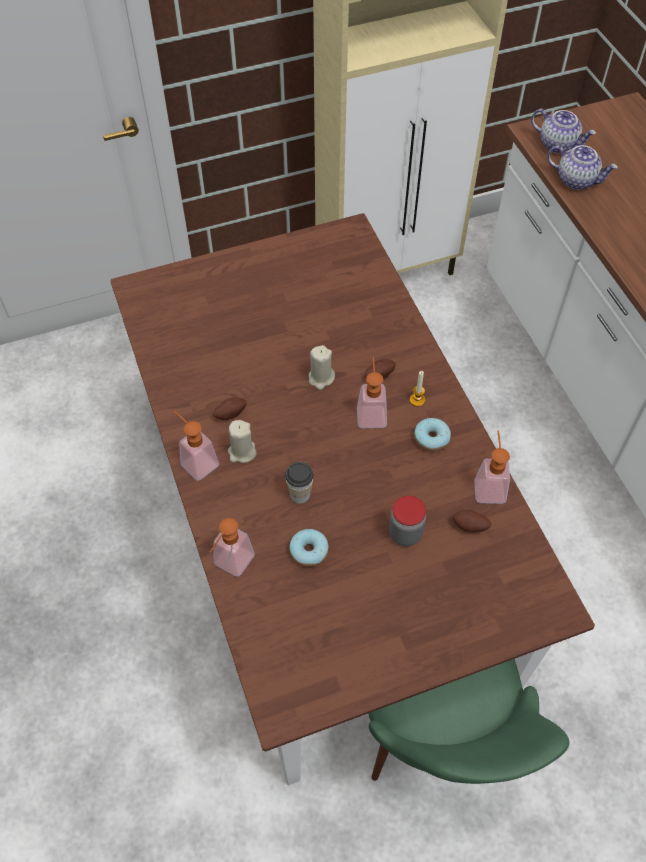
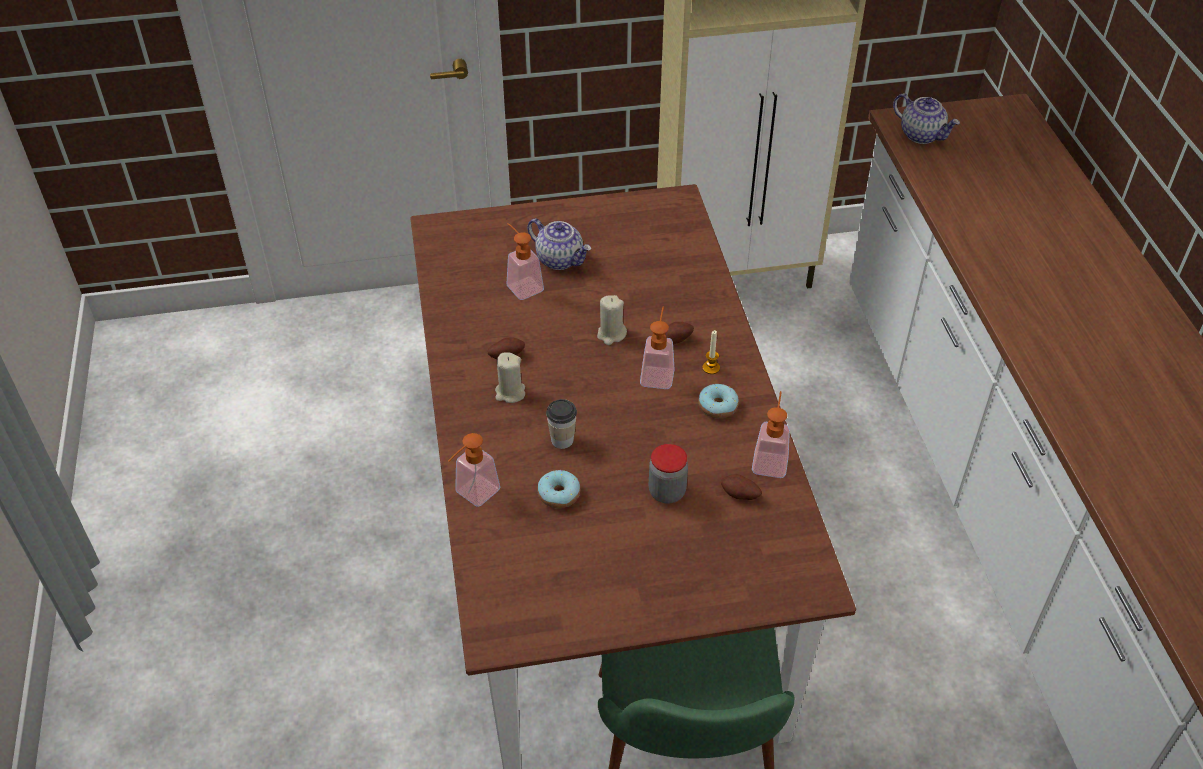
camera: 10 degrees right, 10 degrees down
soap dispenser [173,411,219,481] -> soap dispenser moved to [507,223,544,300]
teapot [547,145,618,190] -> teapot moved to [527,218,591,270]

